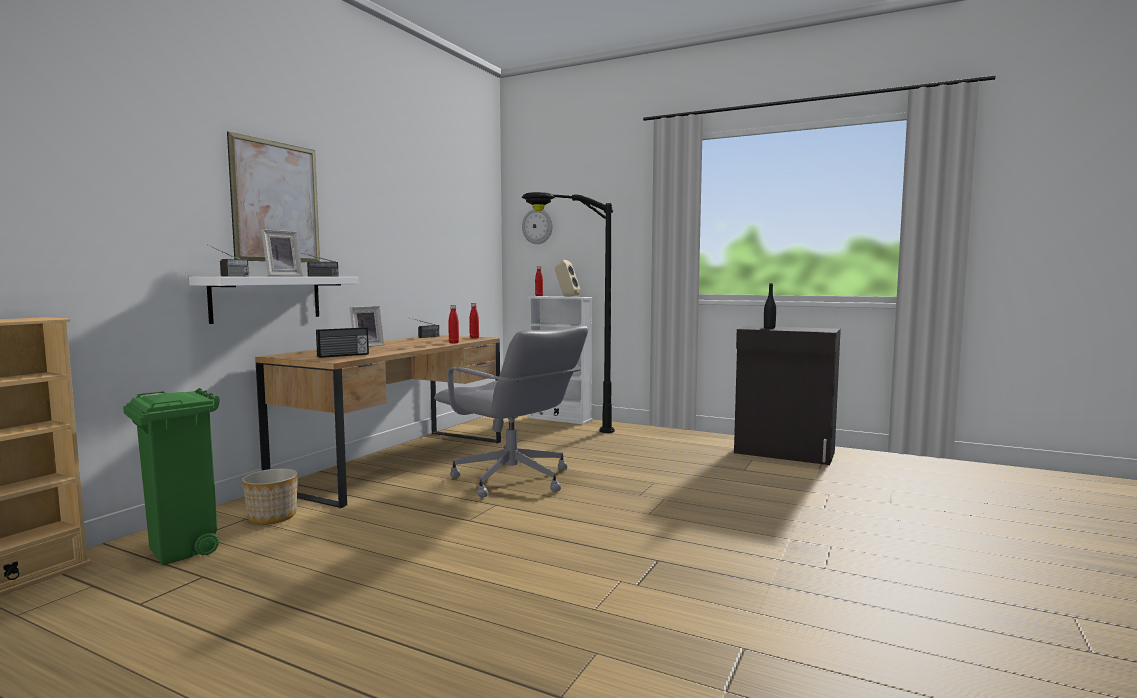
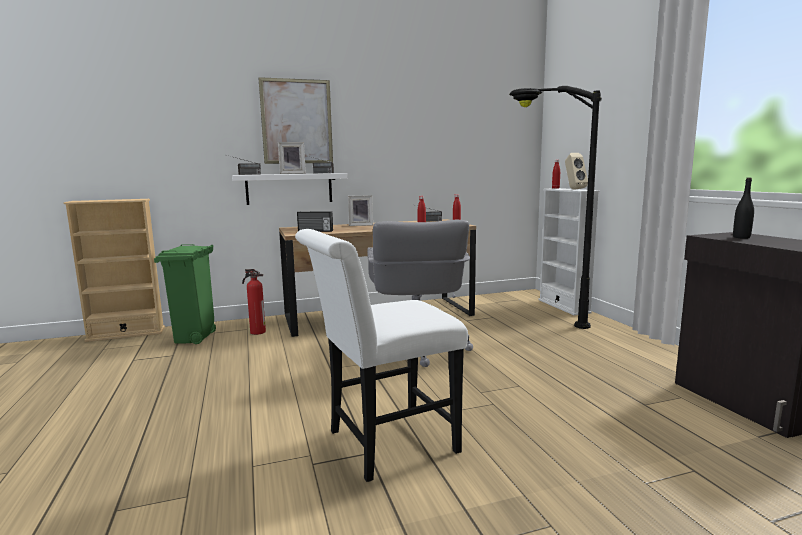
camera: 45 degrees right, 5 degrees up
planter [242,468,298,524] -> fire extinguisher [242,269,266,335]
wall clock [522,209,553,244] -> none
none -> white chair [295,229,468,482]

